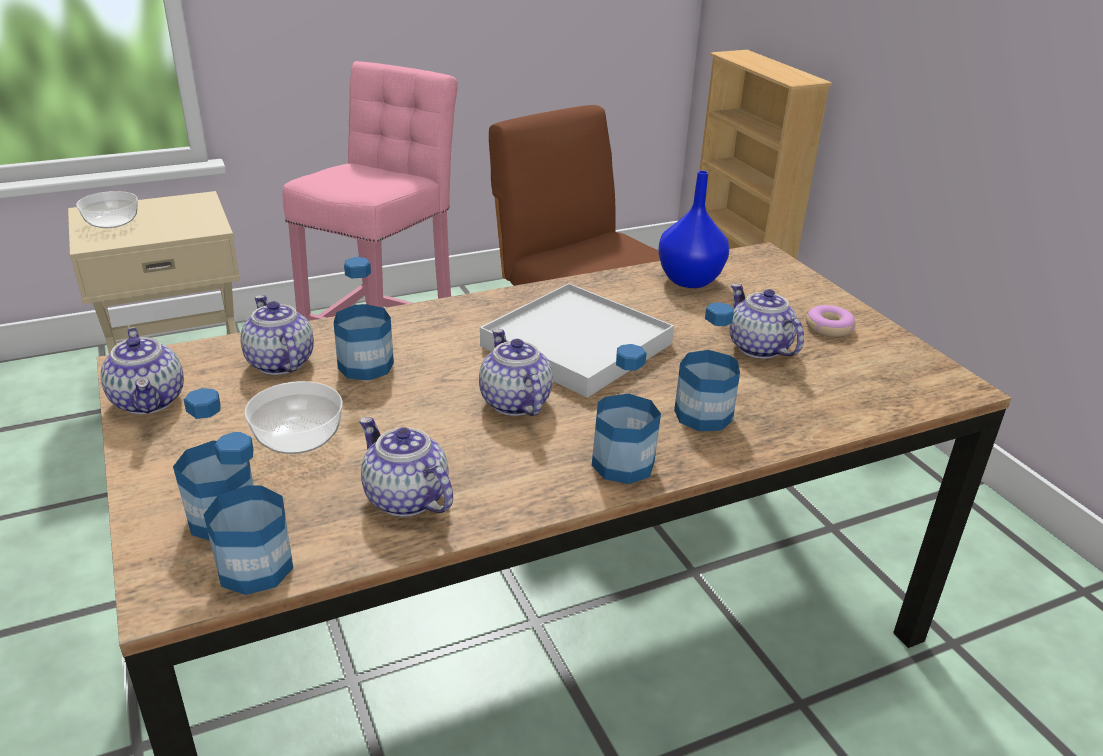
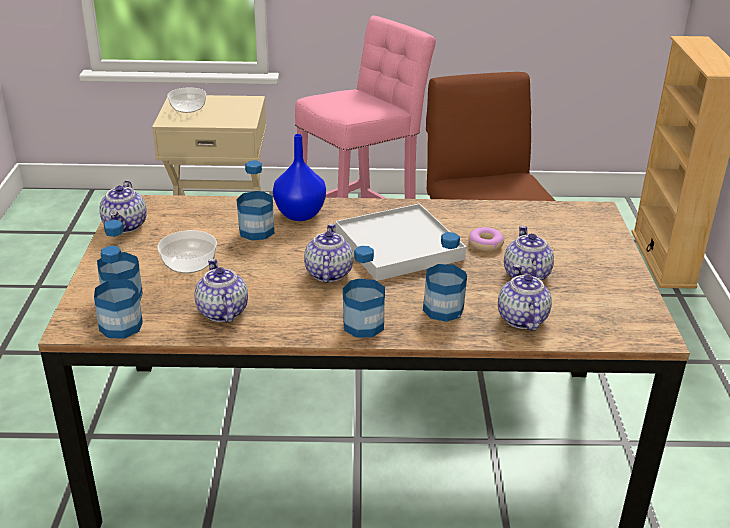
camera: 25 degrees right, 0 degrees up
teapot [240,295,314,375] -> teapot moved to [498,264,552,331]
blue vase [658,171,729,288] -> blue vase moved to [273,134,326,221]
donut [806,305,856,337] -> donut moved to [468,227,504,251]

